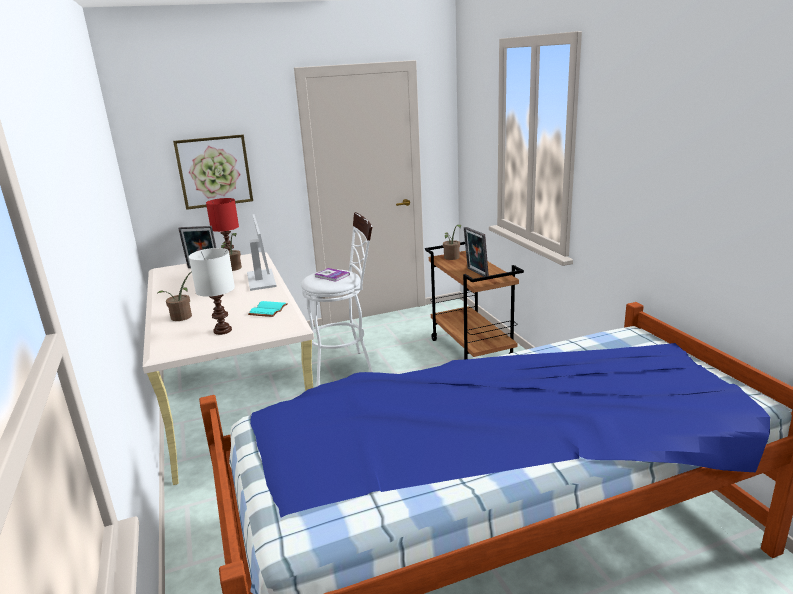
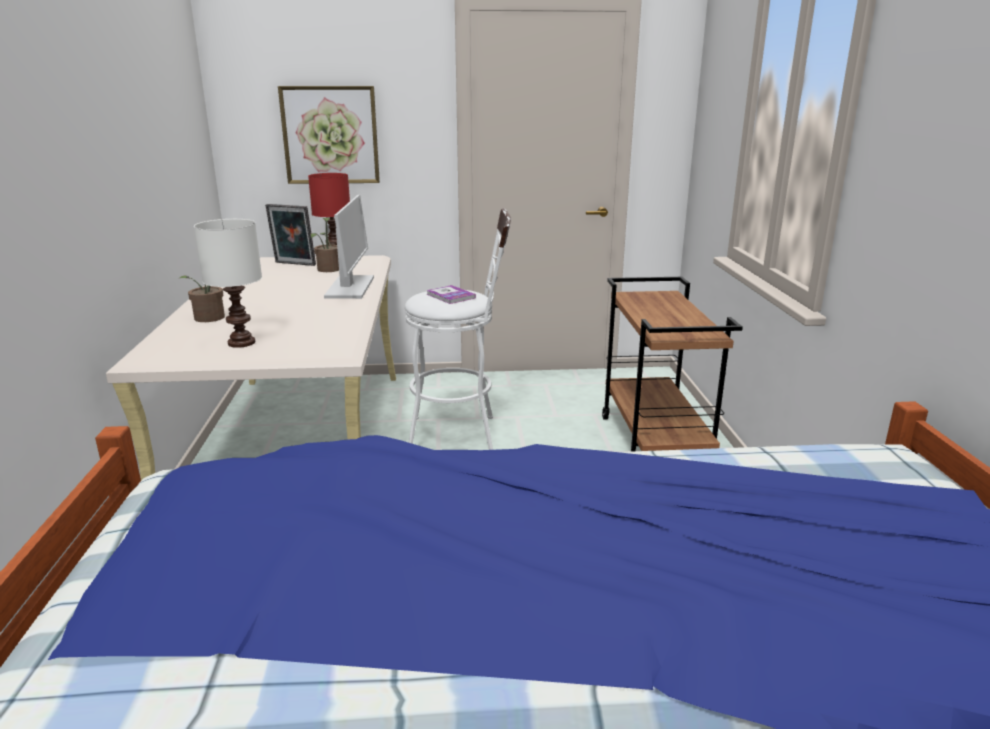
camera: 15 degrees right, 0 degrees up
turquoise book [248,301,288,317] -> none
potted plant [443,225,461,260] -> none
picture frame [464,227,489,277] -> none

